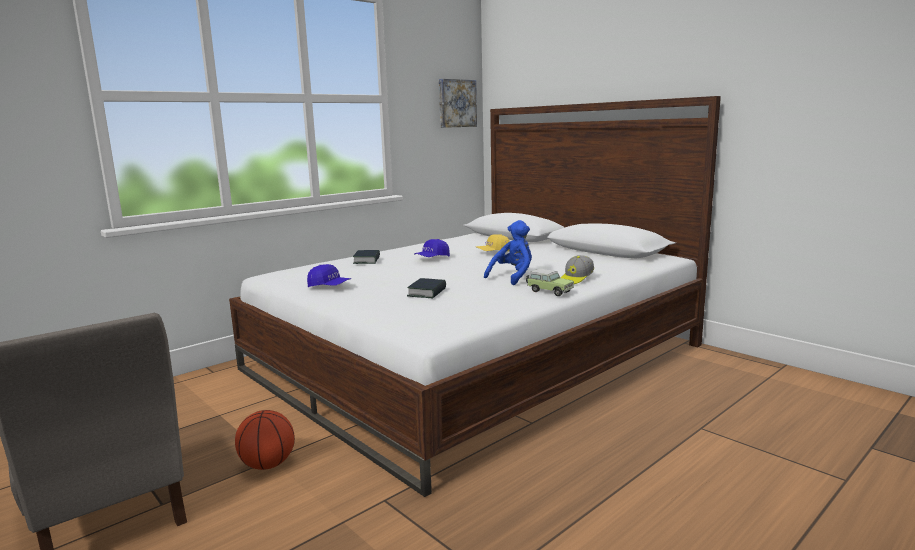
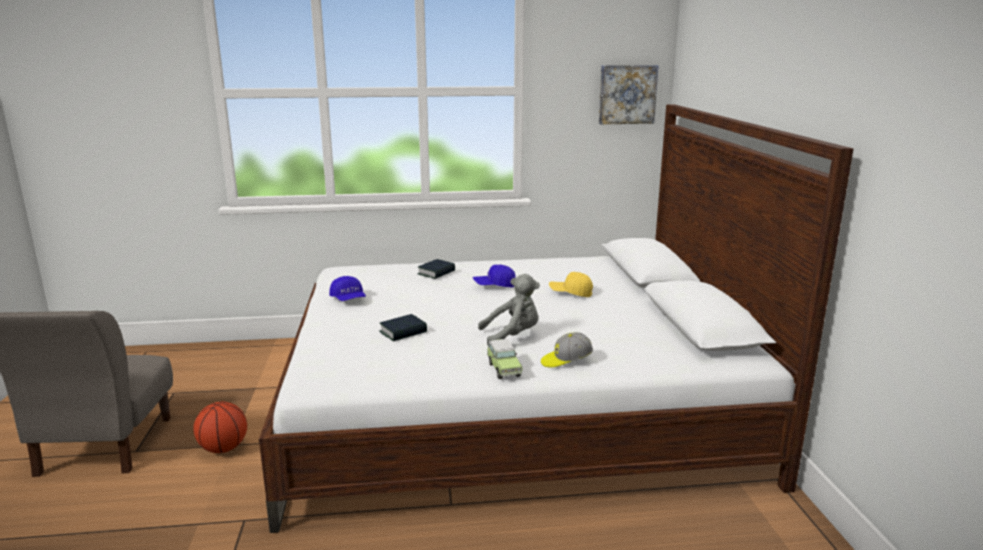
camera: 35 degrees right, 5 degrees up
blue plush toy [484,220,532,285] -> grey plush toy [478,274,540,347]

